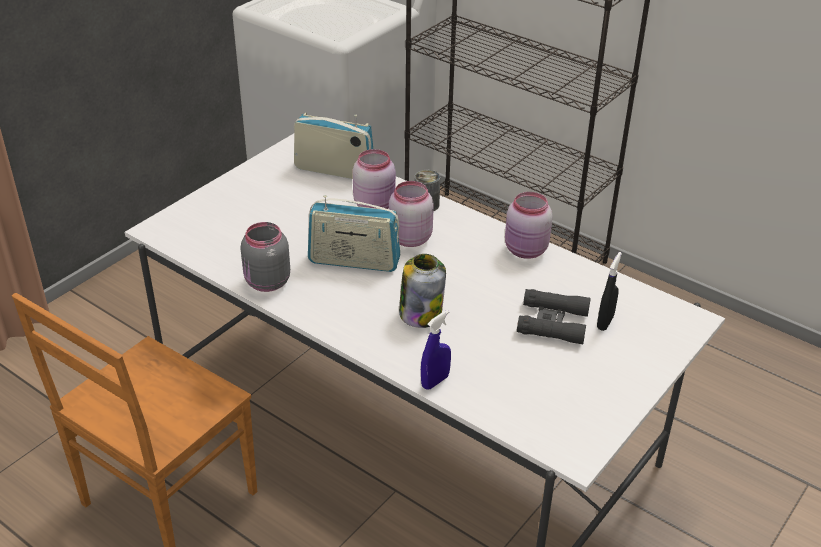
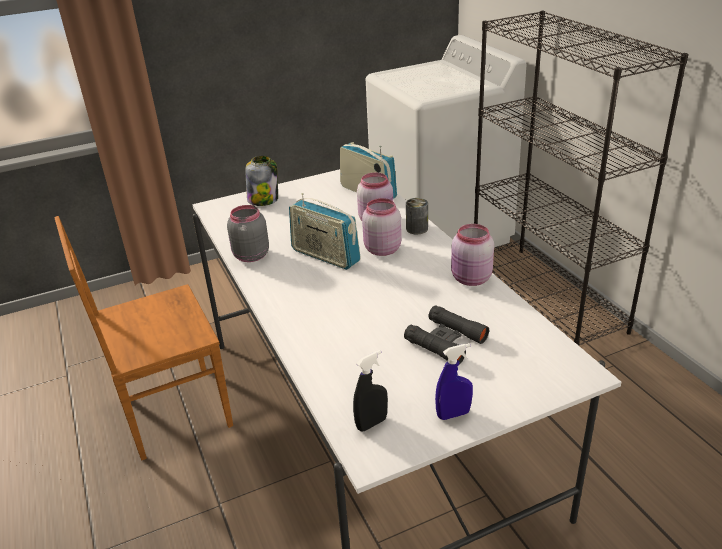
camera: 30 degrees right, 5 degrees down
jar [399,254,446,328] -> jar moved to [245,156,278,206]
blue spray bottle [421,310,451,390] -> blue spray bottle moved to [435,343,473,420]
black spray bottle [597,252,622,331] -> black spray bottle moved to [353,350,388,431]

